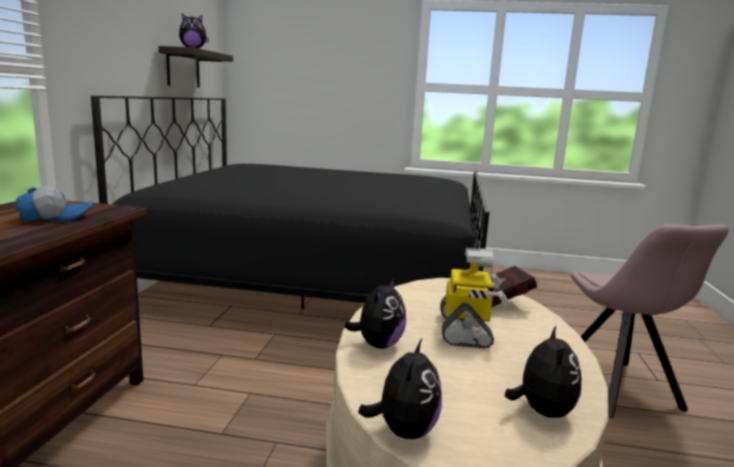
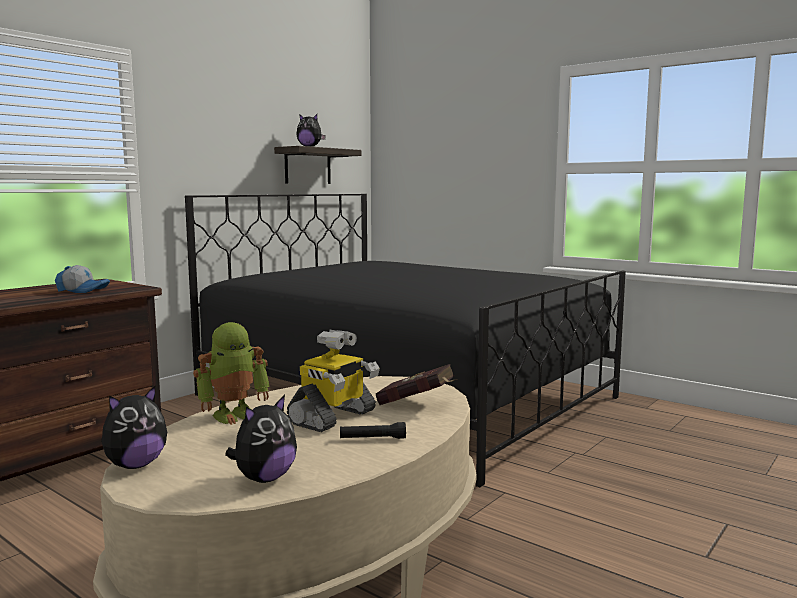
camera: 30 degrees right, 5 degrees down
plush toy [344,277,406,349] -> toy robot [193,322,270,425]
pink chair [571,224,729,418] -> none
none -> black flashlight [340,422,406,439]

